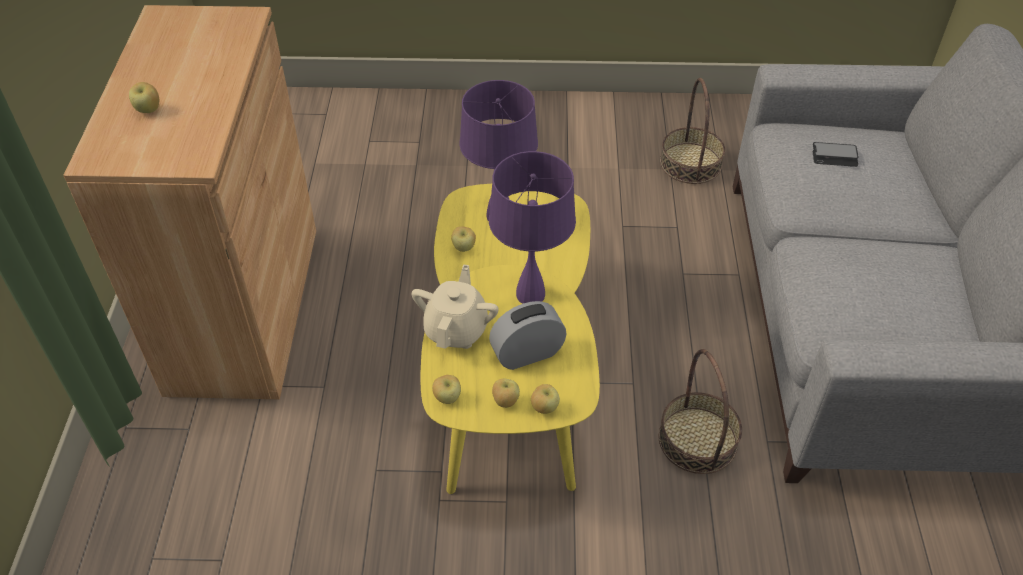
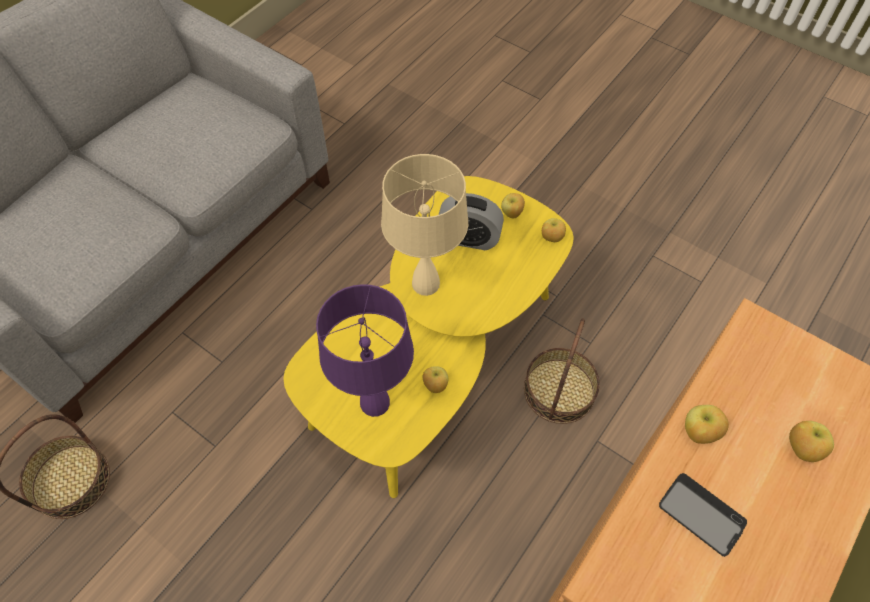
camera: 145 degrees left, 10 degrees up
beige teapot [411,264,499,349] -> none
purple table lamp [489,151,576,304] -> beige table lamp [381,154,468,296]
apple [531,384,560,414] -> apple moved to [685,405,729,444]
basket [659,349,742,474] -> basket moved to [524,318,600,424]
phone [813,142,858,167] -> phone moved to [659,473,747,557]

